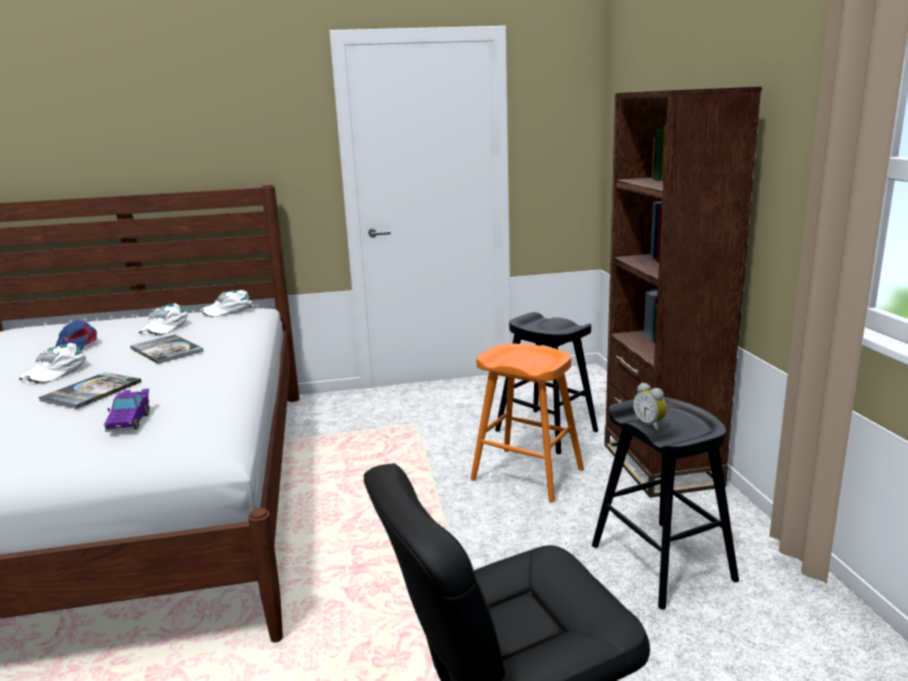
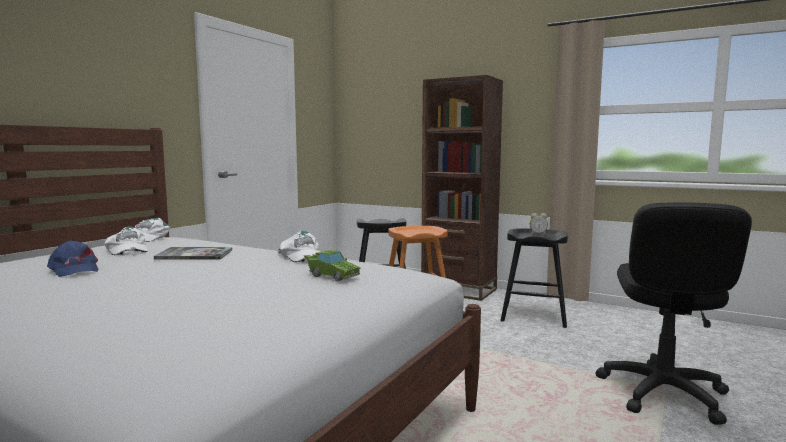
camera: 50 degrees left, 10 degrees down
white cap [19,343,86,385] -> white cap moved to [277,231,320,263]
book [38,372,141,409] -> none
purple toy car [103,389,150,432] -> green toy car [304,250,361,281]

